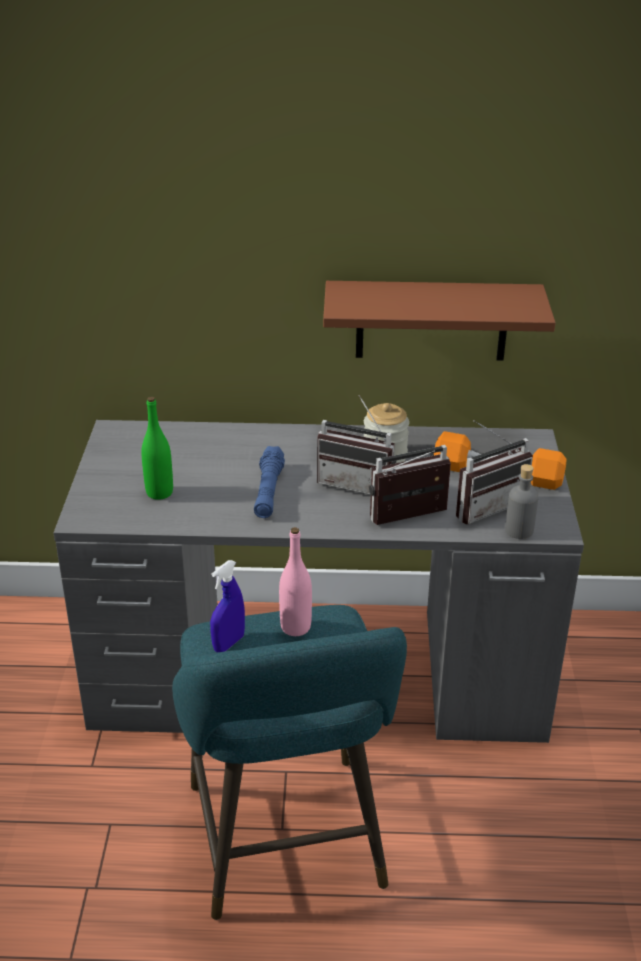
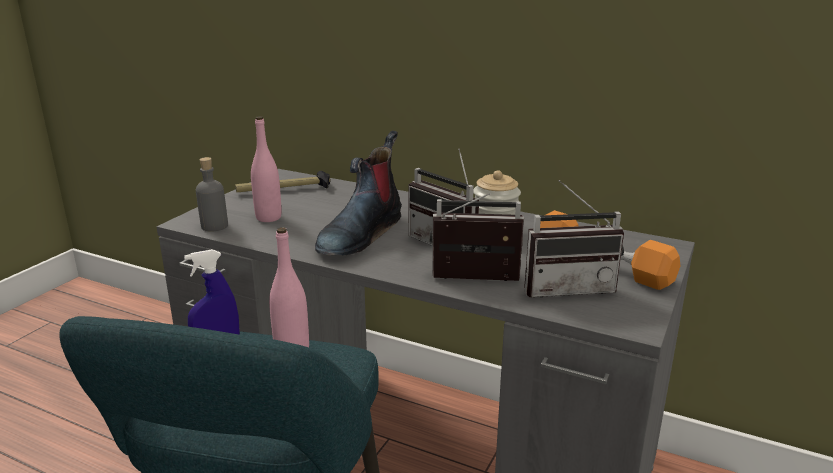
camera: 25 degrees right, 10 degrees down
green bottle [141,397,173,500] -> pink bottle [251,116,282,222]
blue flashlight [254,446,285,518] -> boot [315,131,402,255]
brown shelf [323,281,556,361] -> none
grey bottle [505,464,538,539] -> grey bottle moved to [196,157,228,232]
none -> hammer [235,171,330,192]

